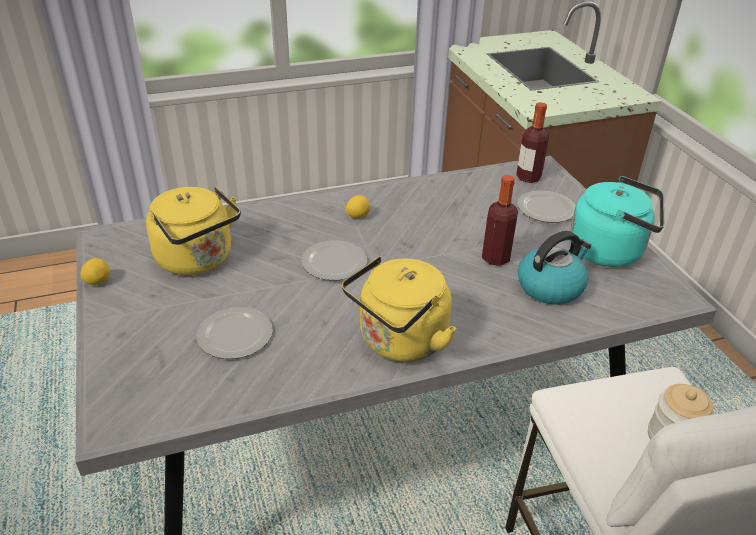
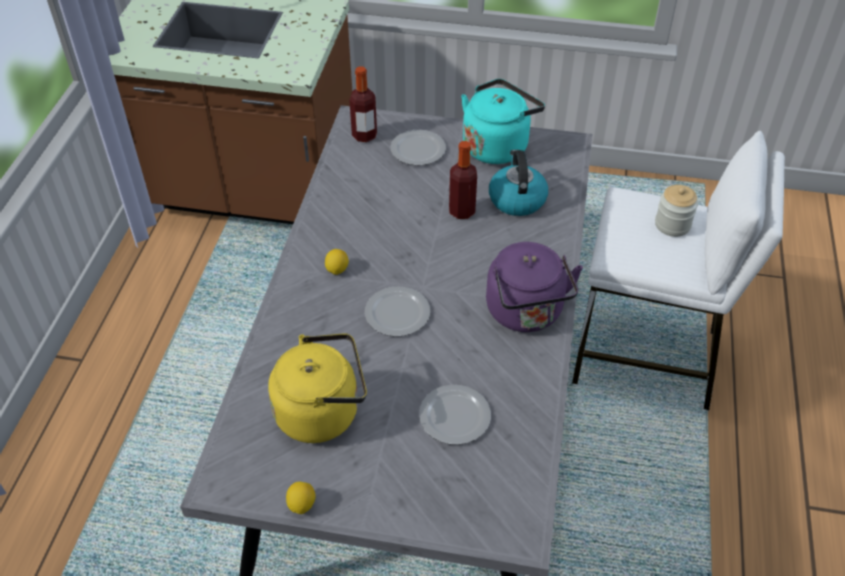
camera: 60 degrees left, 10 degrees up
yellow kettle [342,256,457,362] -> purple kettle [486,242,583,332]

